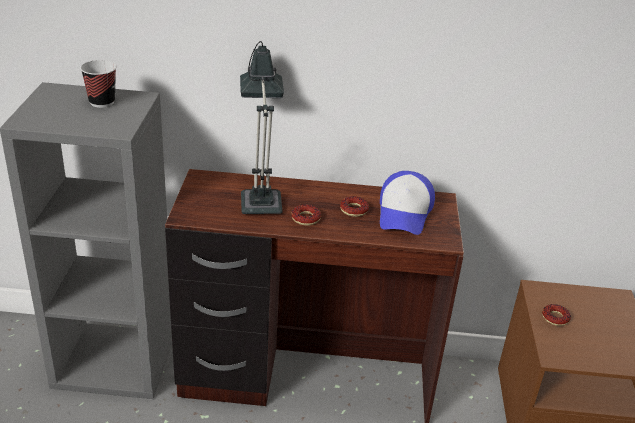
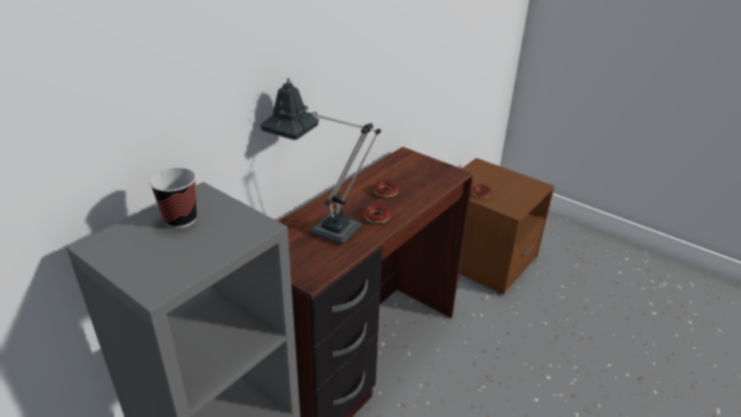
camera: 55 degrees left, 0 degrees up
cap [380,171,435,235] -> none

